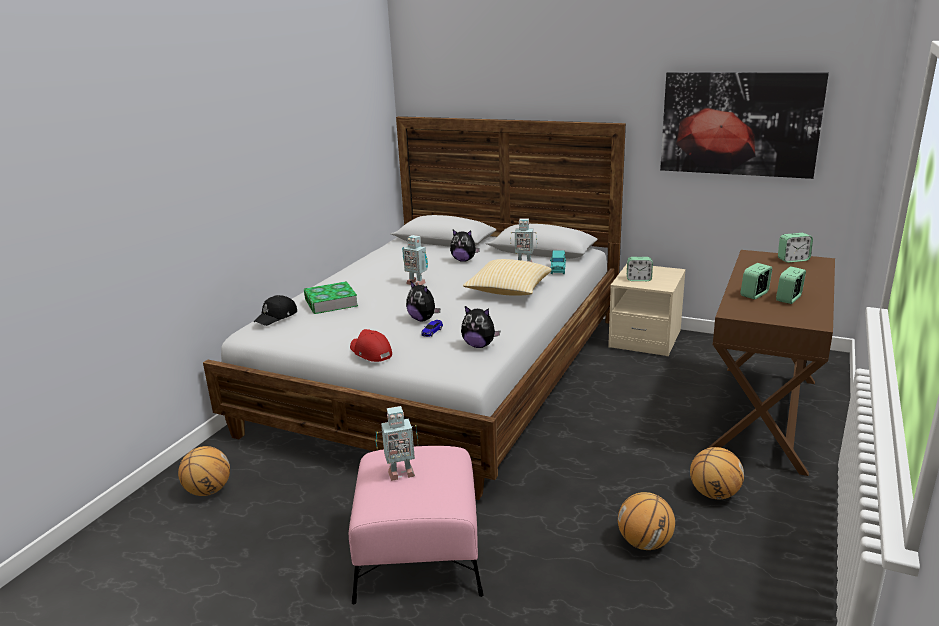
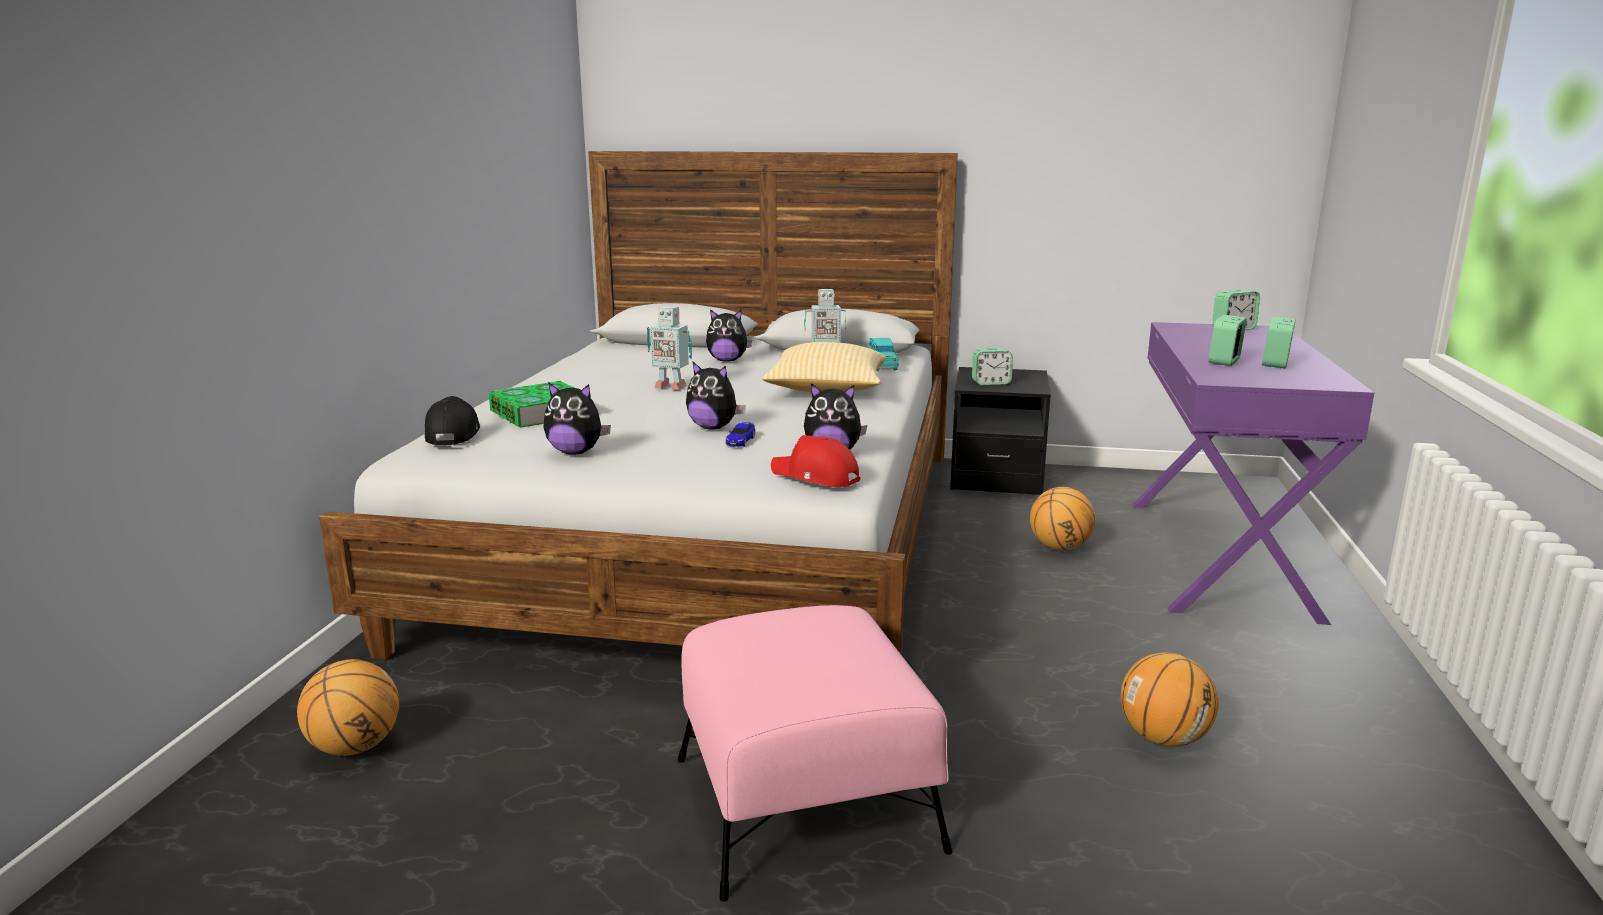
camera: 15 degrees left, 5 degrees down
black cap [253,295,297,326] -> black cap turned 150 degrees clockwise [425,396,480,445]
red cap [350,329,392,362] -> red cap moved to [771,435,860,487]
toy robot [375,406,419,481] -> none
beige nightstand [608,264,686,356] -> black nightstand [950,367,1051,495]
picture [660,72,829,179] -> none
basketball [690,447,744,499] -> basketball moved to [1030,487,1095,550]
brown desk [706,250,835,476] -> purple desk [1132,322,1374,625]
none -> plush toy [543,382,611,454]

